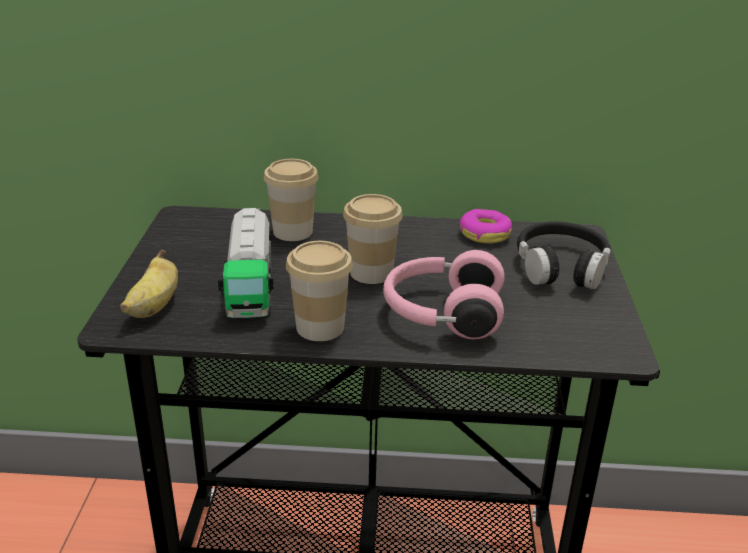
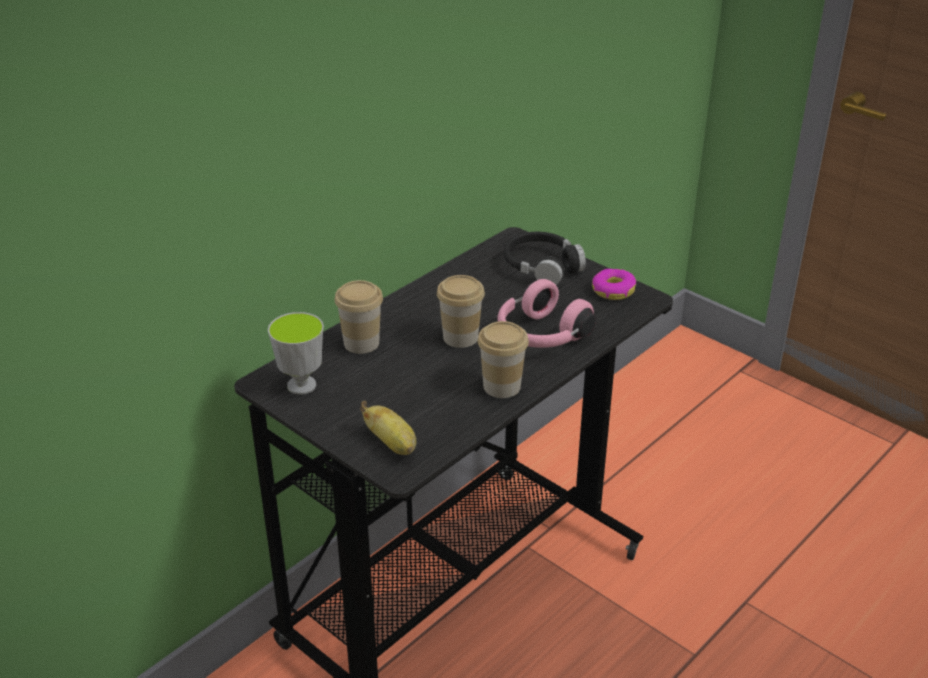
camera: 50 degrees left, 5 degrees up
toy truck [218,208,274,318] -> none
donut [460,209,512,244] -> donut moved to [592,269,636,300]
none -> cup [268,312,324,395]

